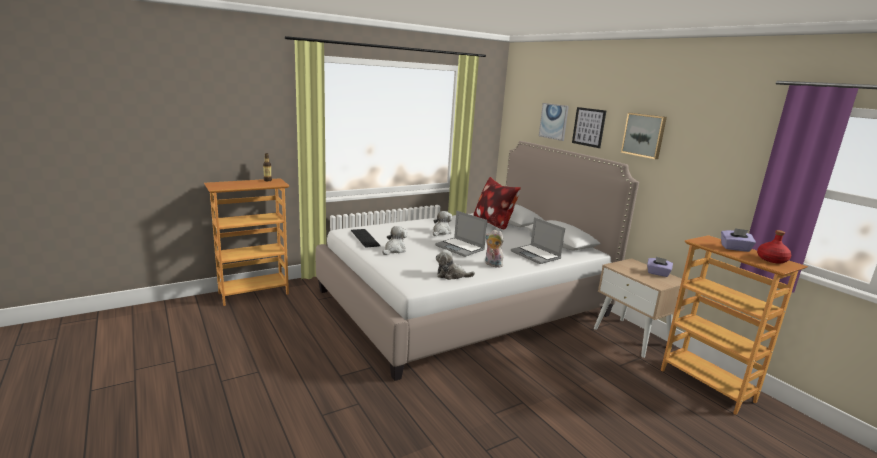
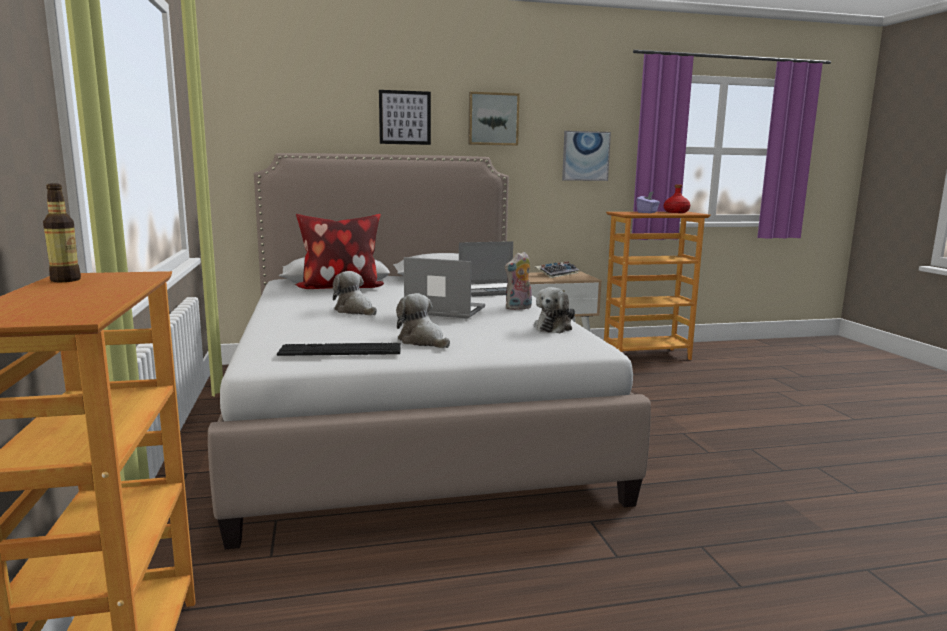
camera: 70 degrees left, 5 degrees down
laptop [435,211,487,257] -> laptop turned 135 degrees counterclockwise [404,257,485,319]
picture [539,103,569,141] -> picture moved to [562,131,611,181]
purple tissue box [647,257,673,277] -> keyboard [535,261,579,278]

